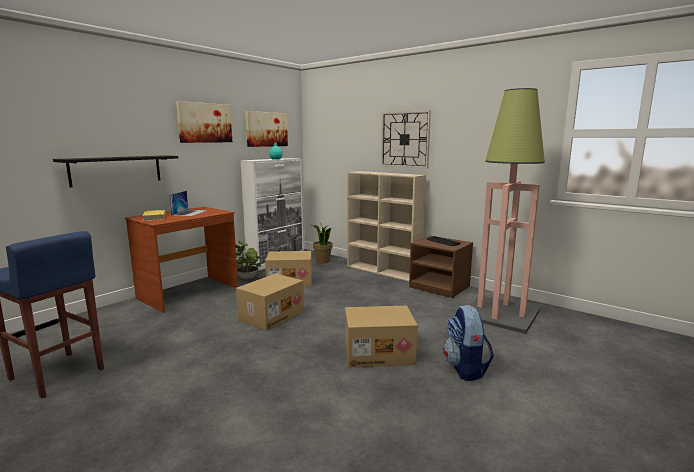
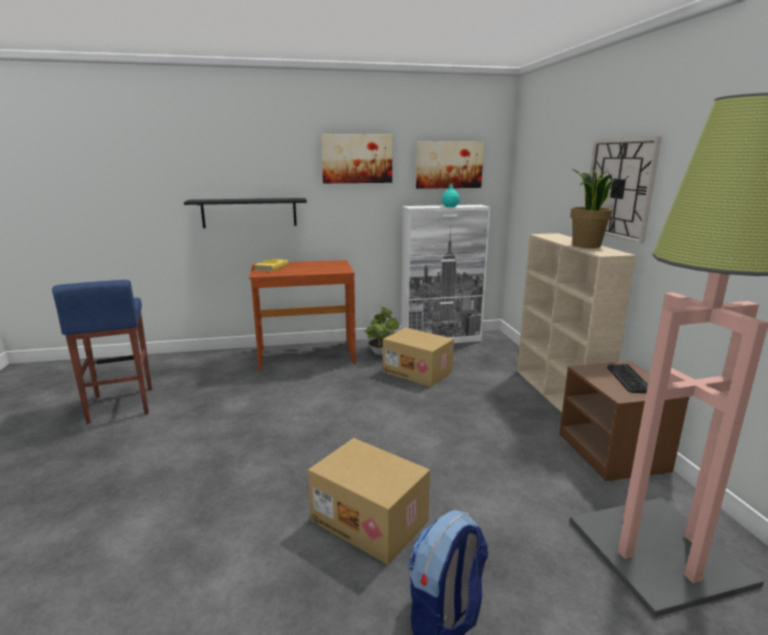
camera: 40 degrees right, 5 degrees up
laptop [169,191,208,216] -> none
cardboard box [236,273,304,331] -> none
potted plant [312,225,333,263] -> potted plant moved to [570,167,614,248]

